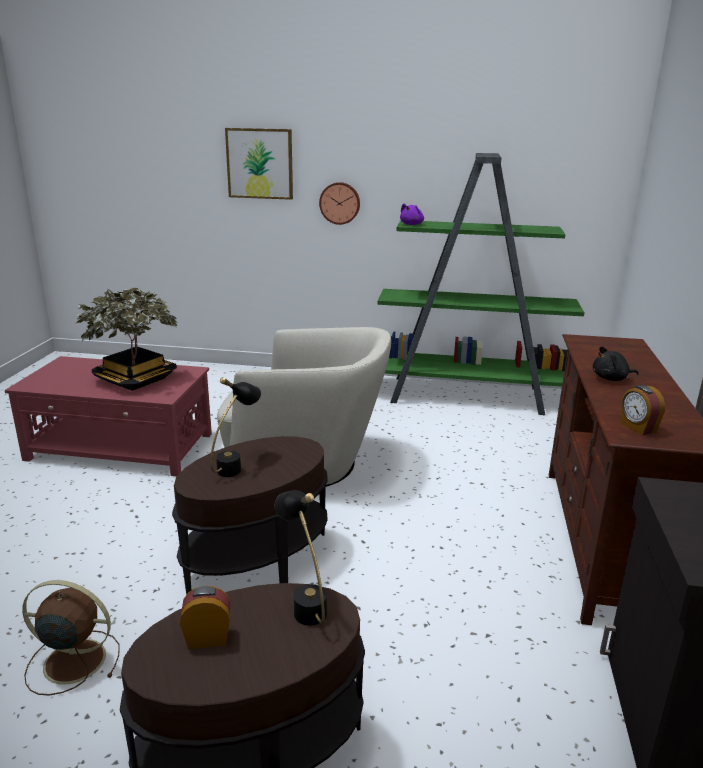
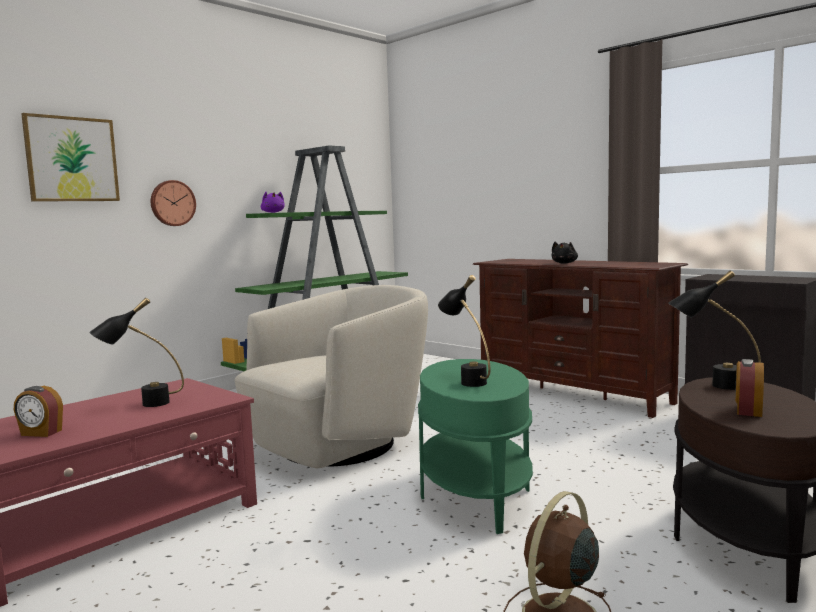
camera: 55 degrees left, 15 degrees down
potted plant [74,288,178,391] -> black table lamp [89,298,184,407]
brown side table [172,436,328,594] -> green side table [418,359,533,534]
alarm clock [621,385,665,435] -> alarm clock moved to [14,386,63,437]

